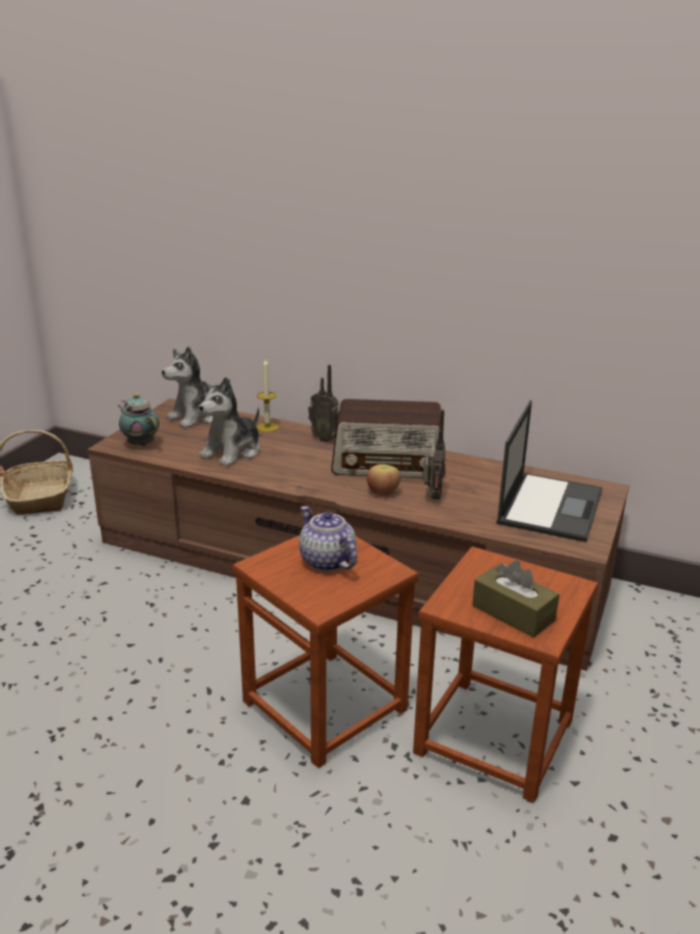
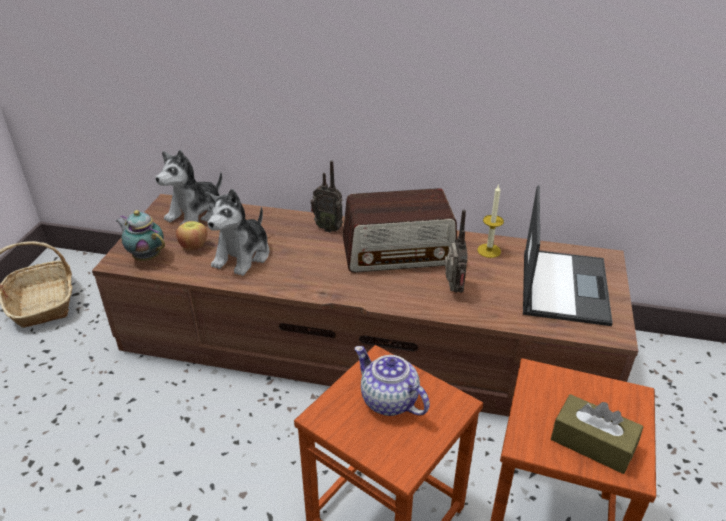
camera: 10 degrees left, 10 degrees up
candle [257,358,279,432] -> candle moved to [477,184,504,258]
apple [367,464,401,496] -> apple moved to [176,221,207,250]

